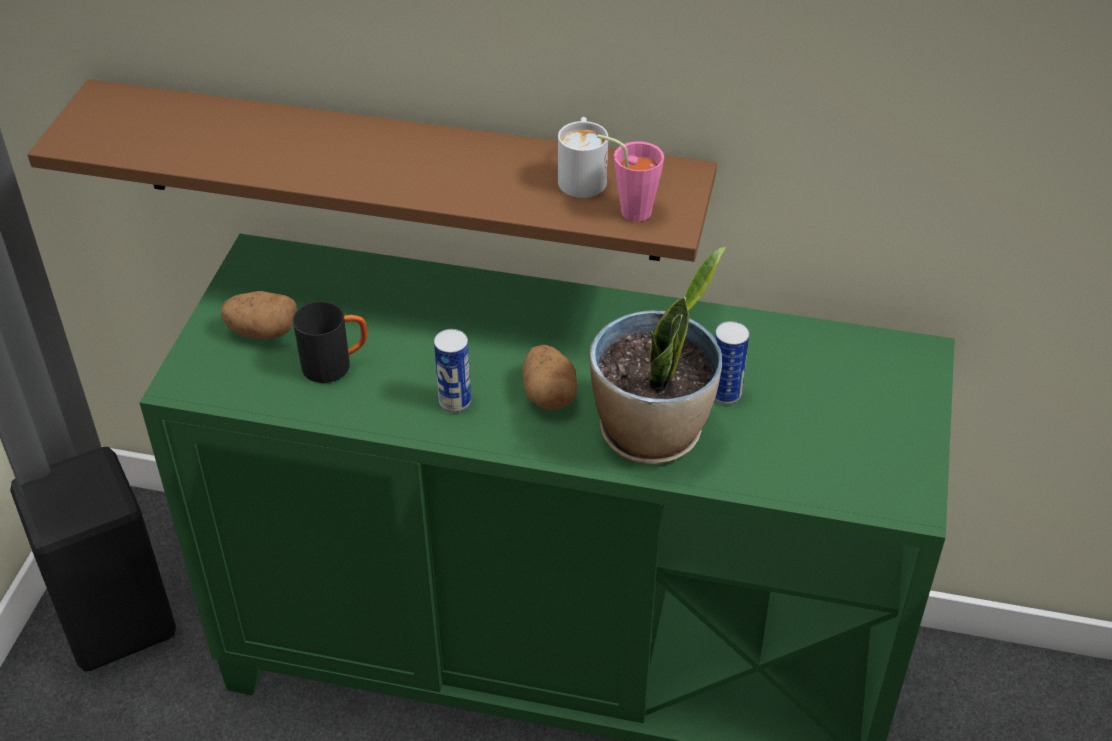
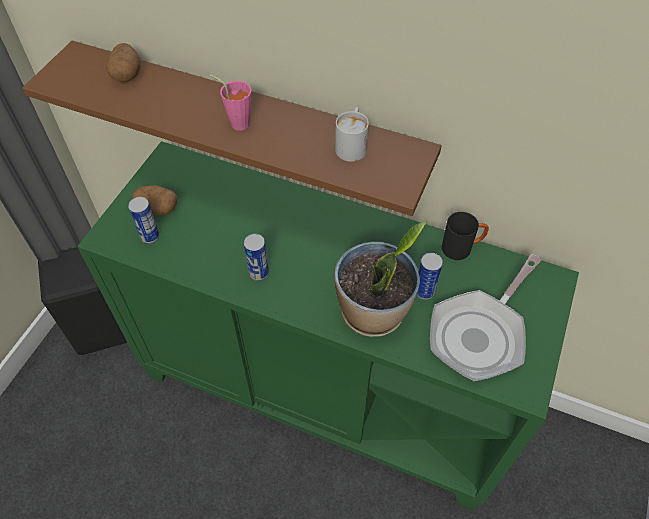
camera: 10 degrees right, 10 degrees up
black mug [293,301,368,383] -> black mug moved to [442,212,489,260]
potato [523,345,577,410] -> potato moved to [106,43,141,82]
pink cup [597,134,664,222] -> pink cup moved to [210,74,252,131]
none -> can [128,197,159,244]
none -> frying pan [430,254,542,381]

